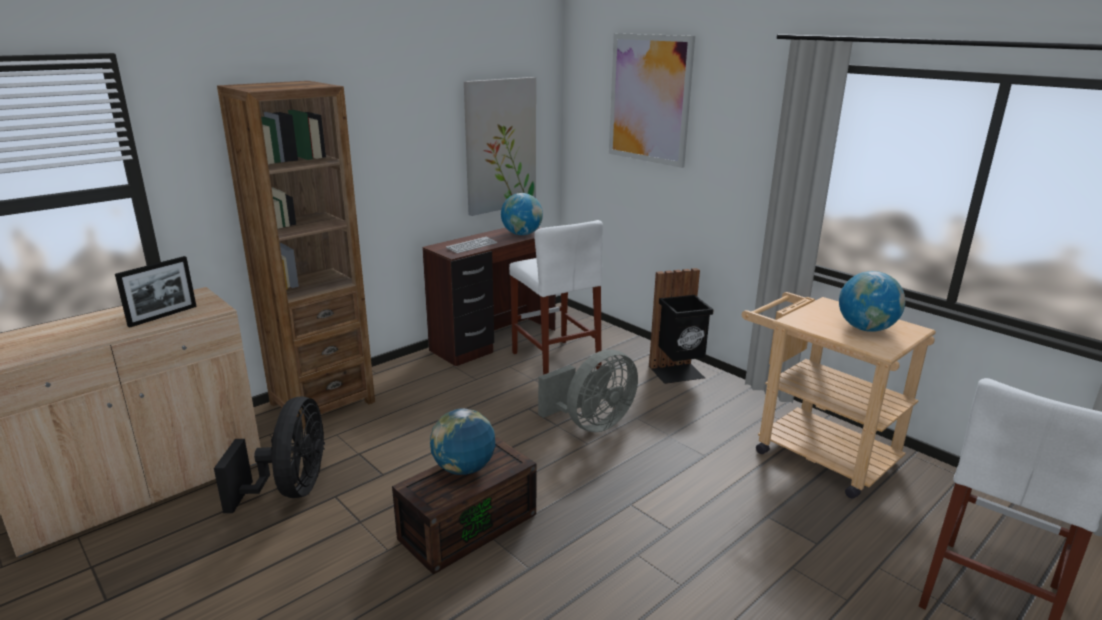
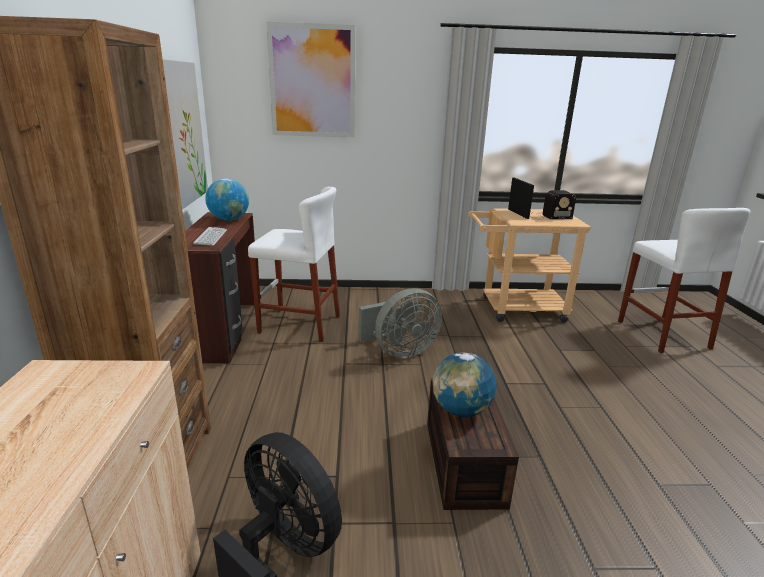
camera: 50 degrees left, 0 degrees up
picture frame [115,256,197,328] -> picture frame moved to [508,178,534,219]
grey fan [538,350,638,432] -> grey fan turned 60 degrees clockwise [358,288,442,358]
black trash can [649,268,714,384] -> none
globe [839,271,905,332] -> radio [530,190,576,220]

